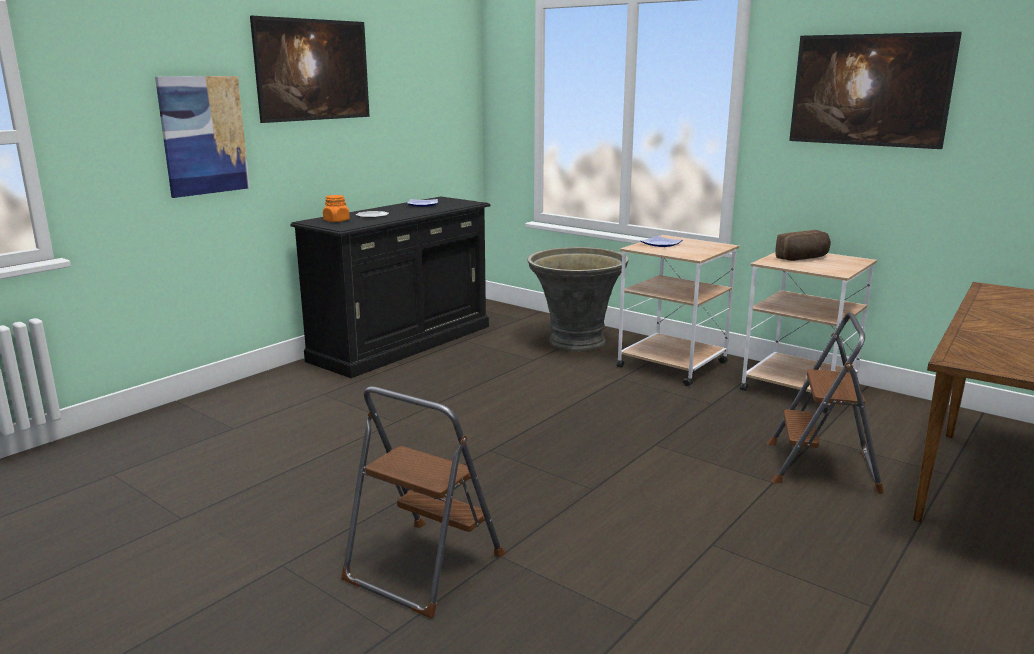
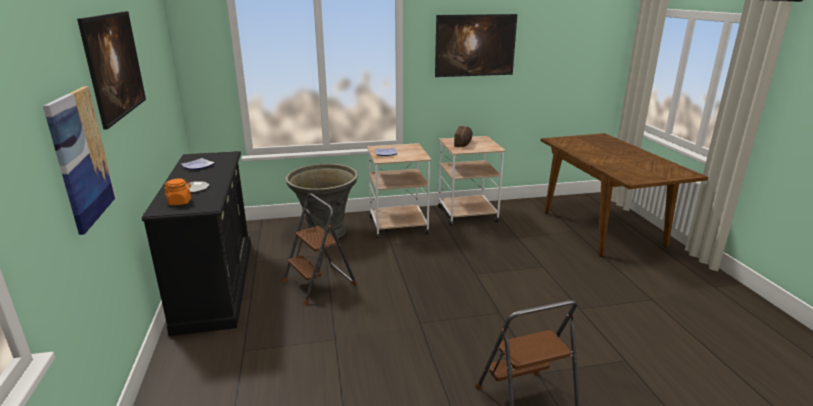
camera: 50 degrees left, 5 degrees up
brown step ladder [766,312,883,494] -> brown step ladder moved to [281,193,357,306]

